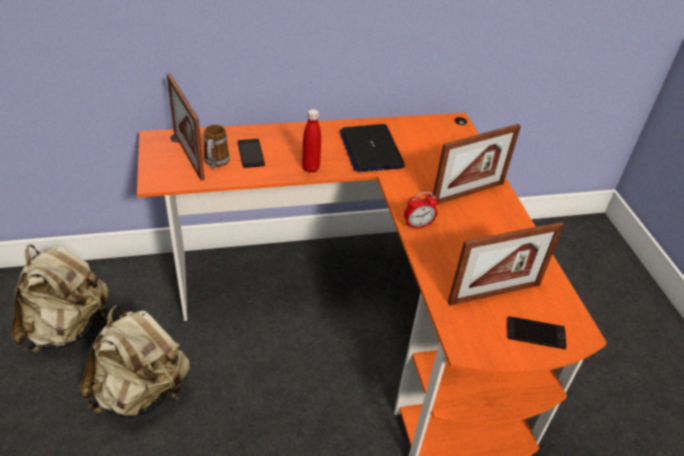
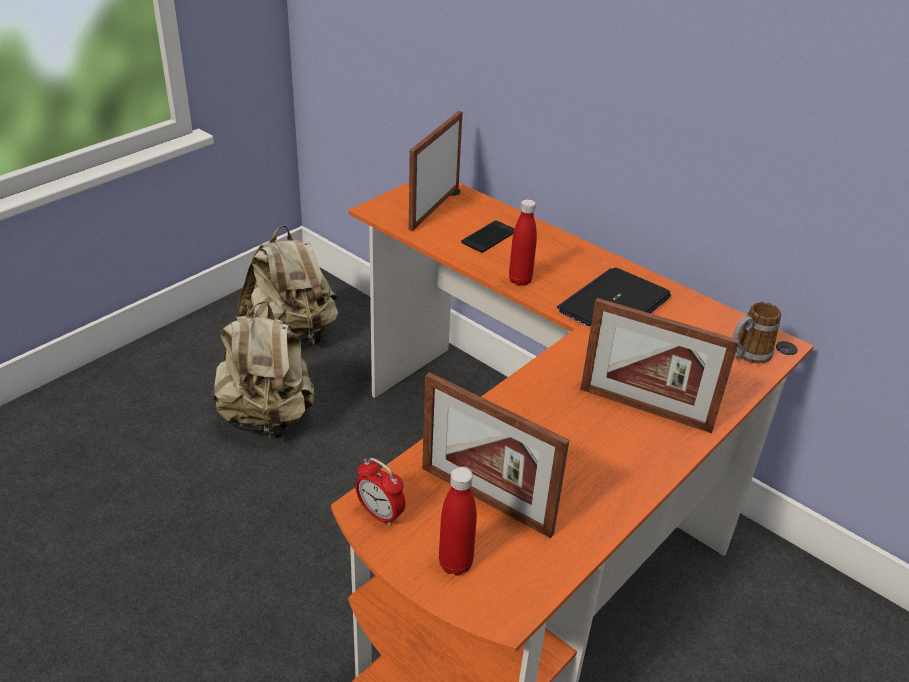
camera: 55 degrees right, 5 degrees down
mug [204,124,230,169] -> mug moved to [733,302,781,364]
alarm clock [404,192,438,229] -> alarm clock moved to [355,458,406,526]
phone [507,316,567,349] -> red bottle [439,467,477,576]

